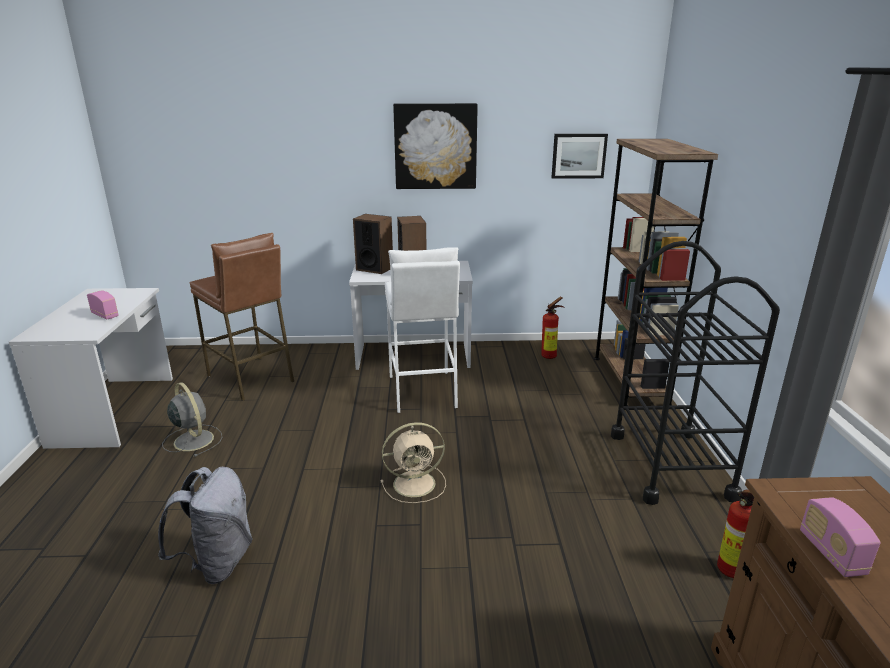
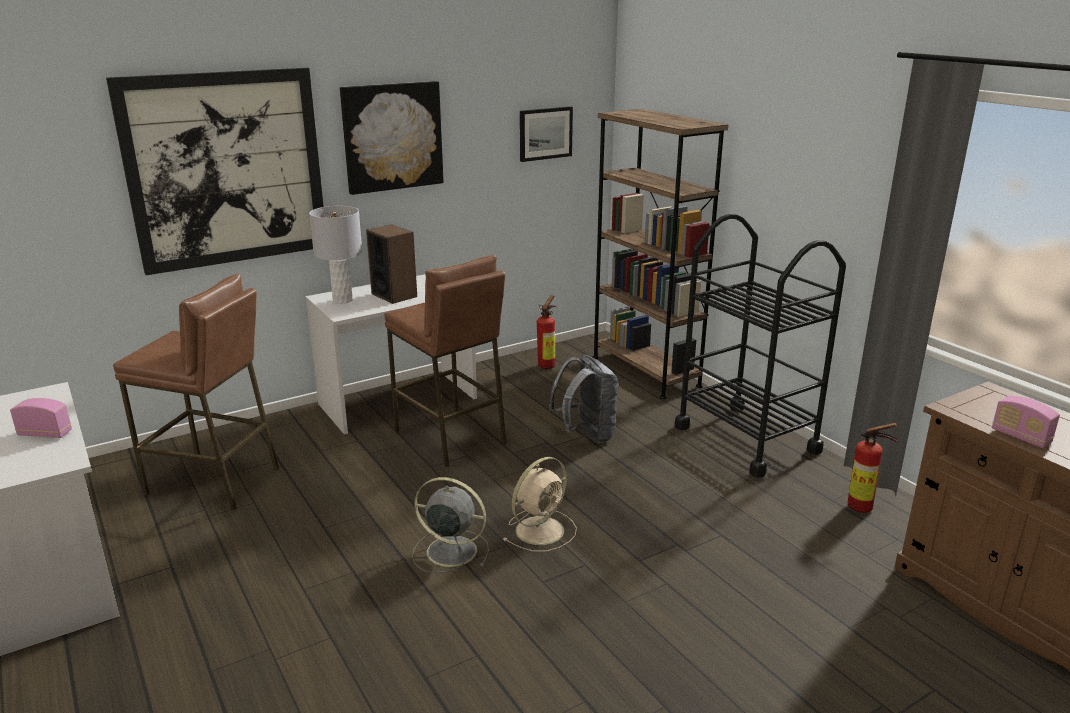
camera: 30 degrees left, 0 degrees up
grey backpack [158,467,253,584] -> grey backpack moved to [549,354,619,443]
grey fan [162,382,222,457] -> grey fan moved to [412,477,489,573]
speaker [353,214,393,274] -> grey table lamp [309,206,362,304]
white stool [385,247,460,413] -> brown stool [384,255,507,468]
none -> picture [106,68,324,275]

